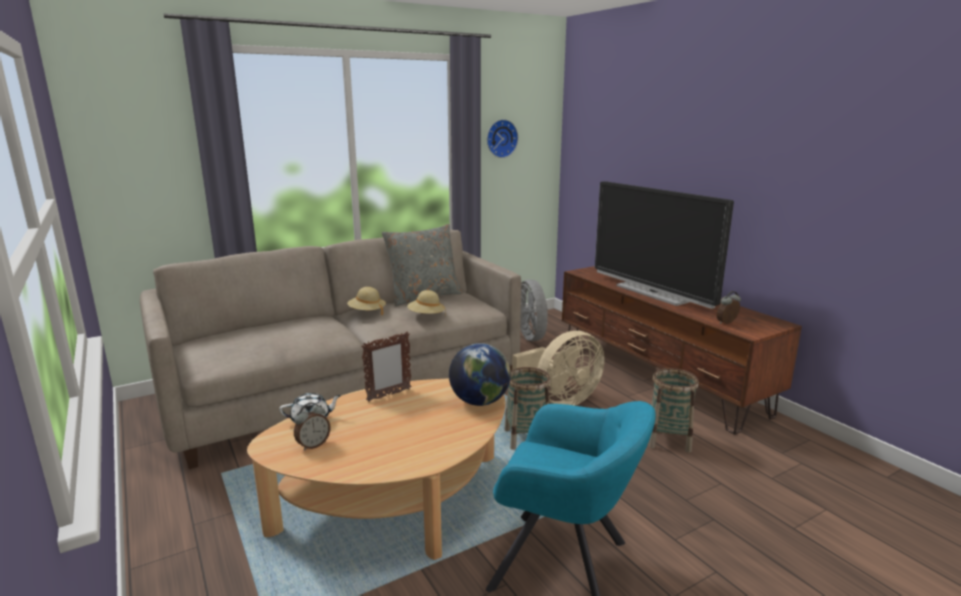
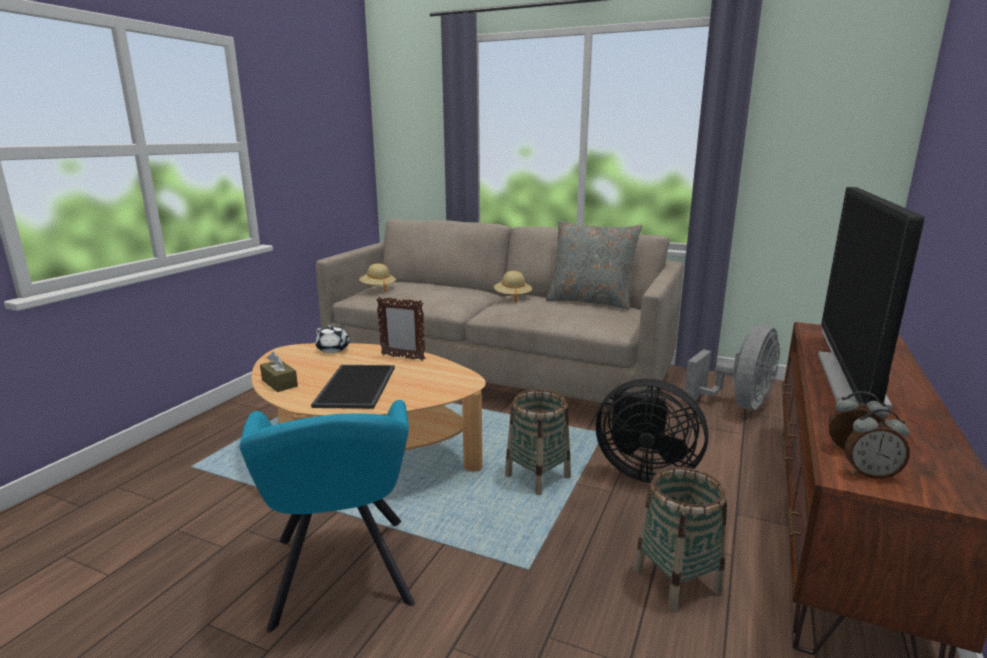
camera: 55 degrees right, 0 degrees up
alarm clock [294,402,330,451] -> alarm clock moved to [845,409,910,479]
beige hat [407,290,446,316] -> beige hat moved to [359,263,396,292]
globe [449,343,511,406] -> none
wall clock [487,119,518,158] -> none
beige fan [512,331,604,406] -> black fan [596,379,708,483]
none -> brown tissue box [260,352,298,392]
none -> tray [311,365,395,409]

